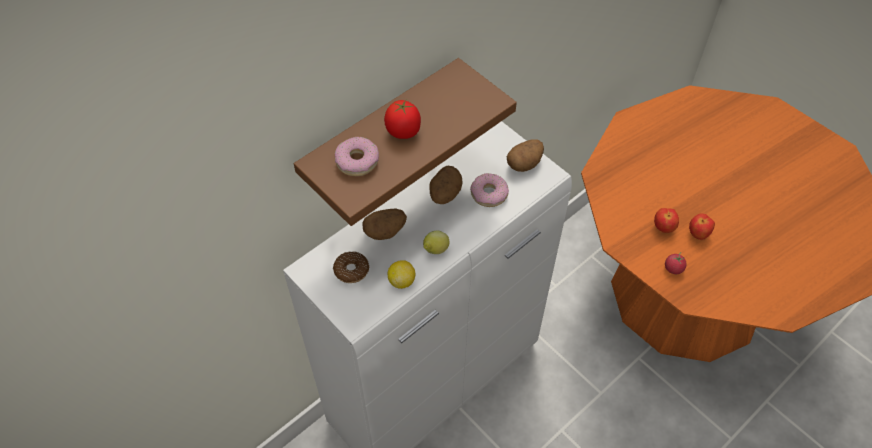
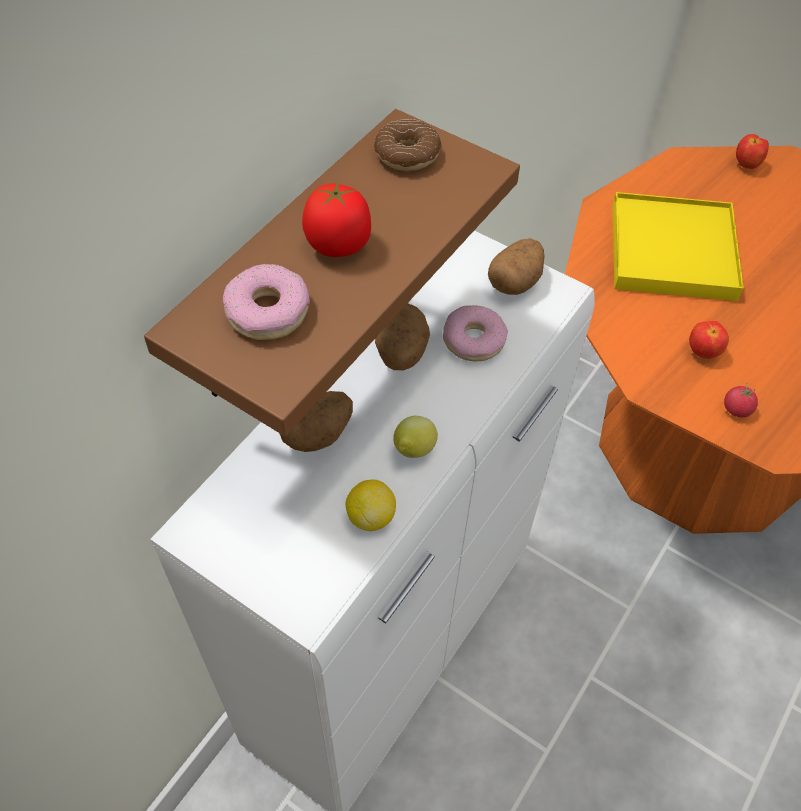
camera: 15 degrees left, 0 degrees up
donut [333,251,369,283] -> donut moved to [374,119,442,171]
apple [689,214,715,240] -> apple moved to [736,134,769,169]
none -> yellow tray [612,192,744,301]

